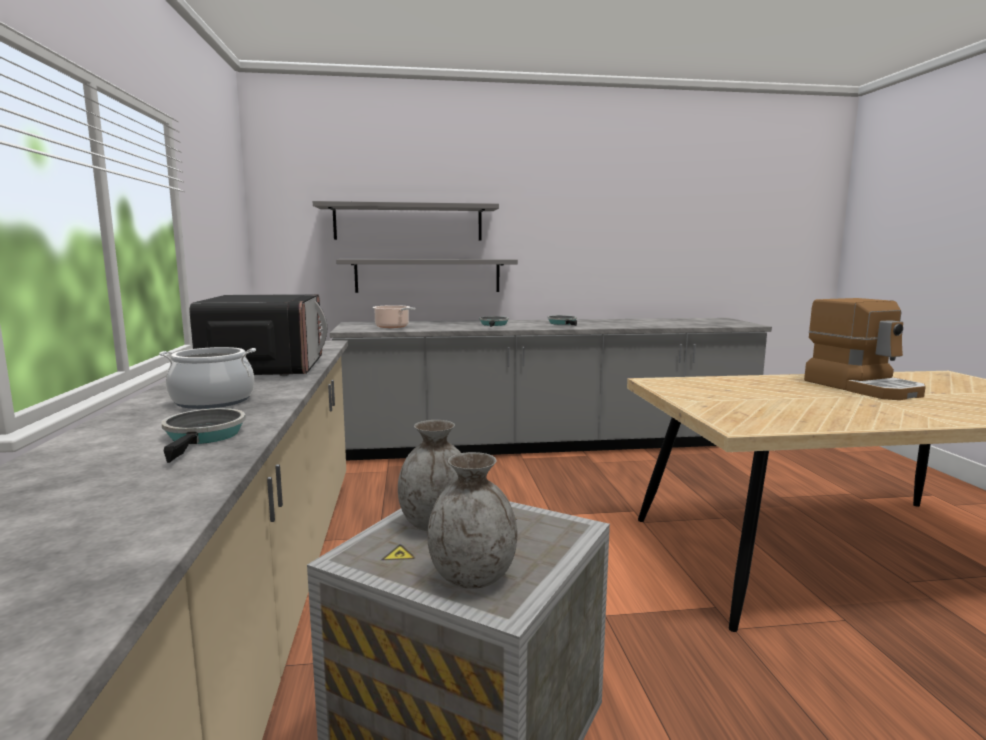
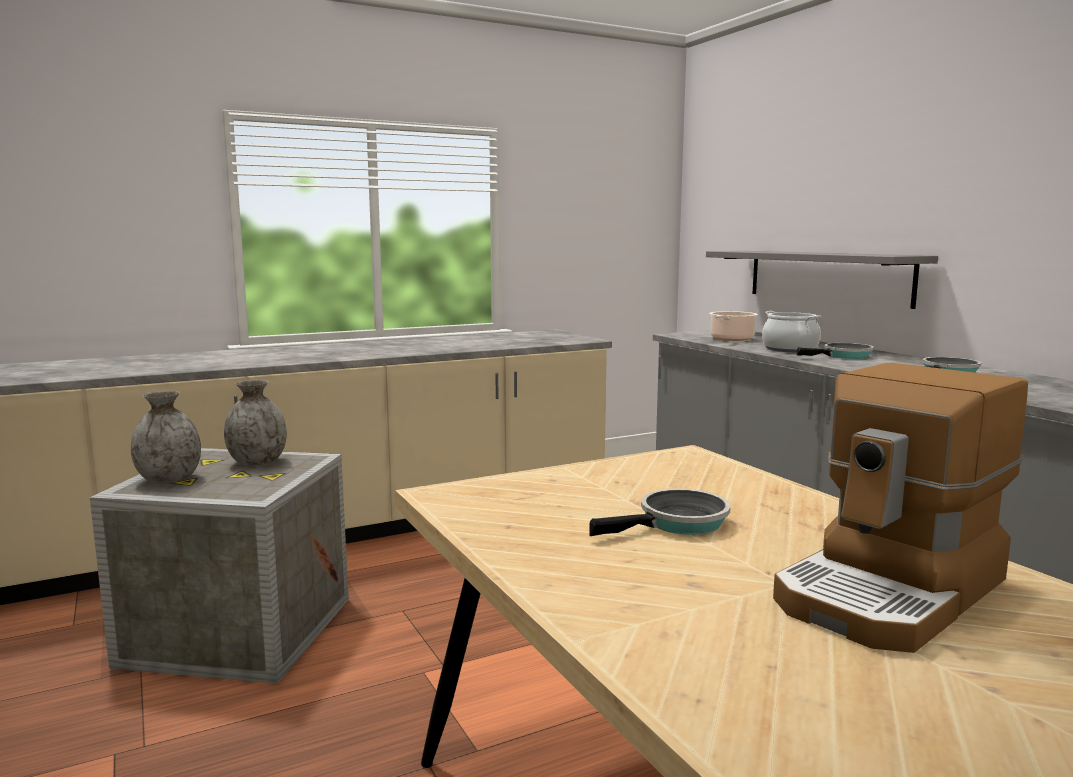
camera: 70 degrees right, 0 degrees up
cooking pot [159,347,256,409] -> cooking pot moved to [762,311,821,352]
frying pan [161,408,246,463] -> frying pan moved to [589,488,730,536]
microwave [190,294,327,376] -> none
grey shelf [313,201,499,241] -> none

